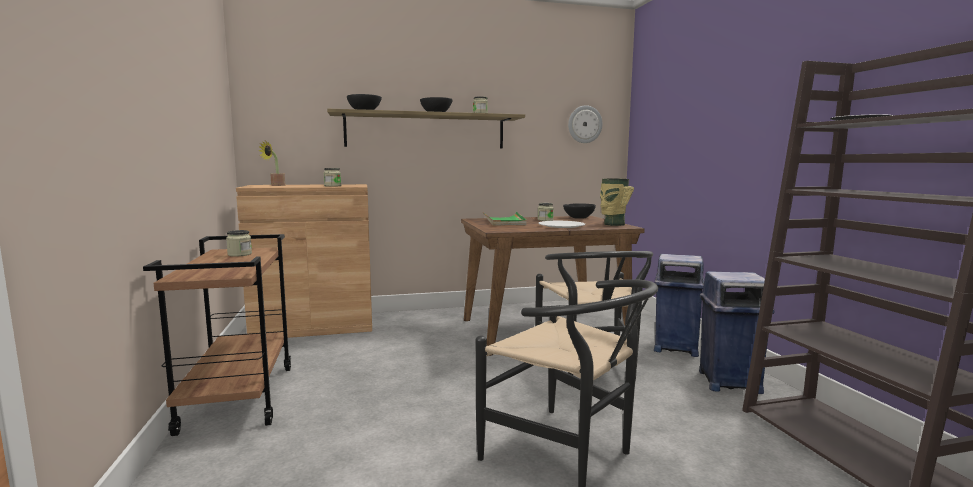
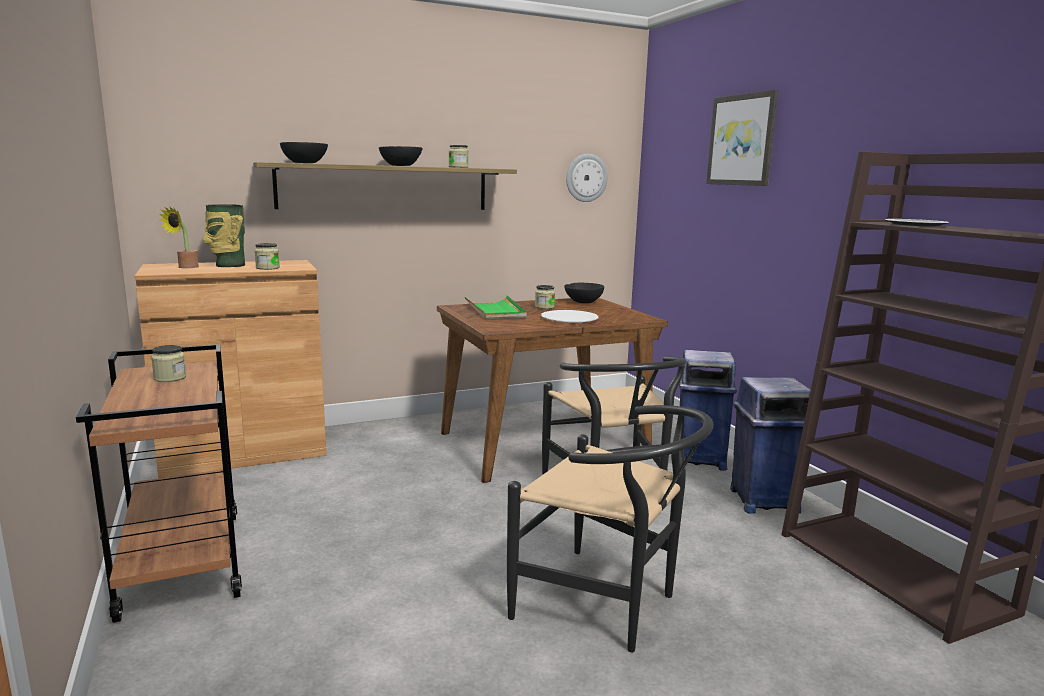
camera: 10 degrees left, 5 degrees up
vase [600,178,634,226] -> vase moved to [203,204,245,267]
none -> picture [706,90,778,186]

